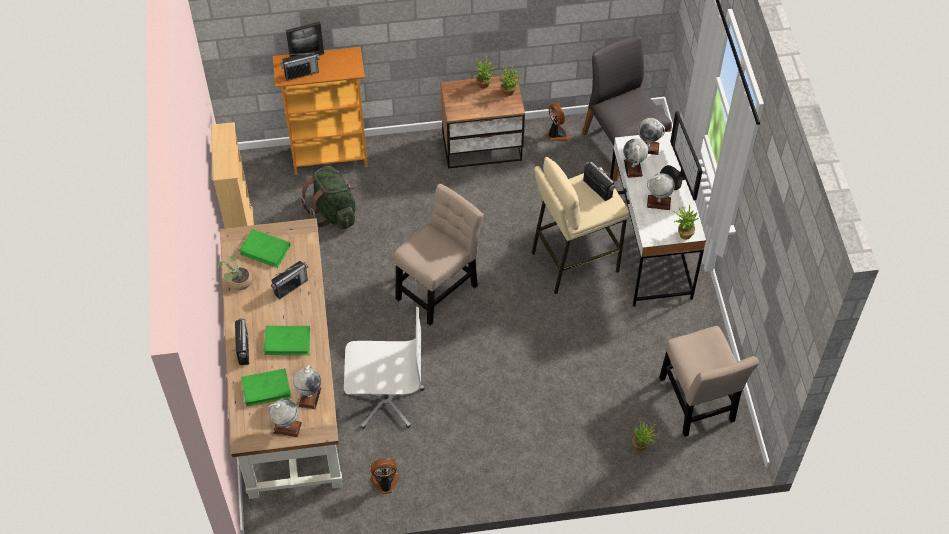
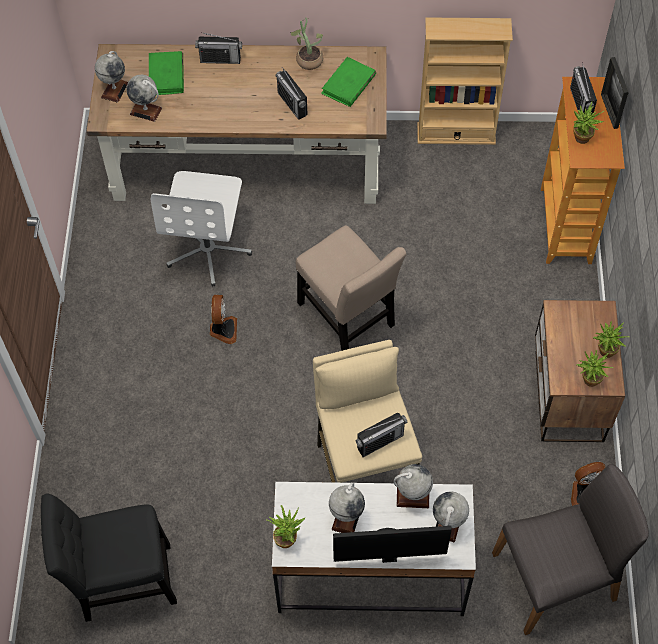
camera: 100 degrees right, 5 degrees up
green book [264,326,310,355] -> none
green backpack [300,166,356,230] -> none
fan [370,458,399,494] -> fan moved to [210,295,237,344]
potted plant [632,419,660,451] -> potted plant moved to [573,102,604,144]
beige chair [659,326,759,437] -> black chair [41,493,177,622]

